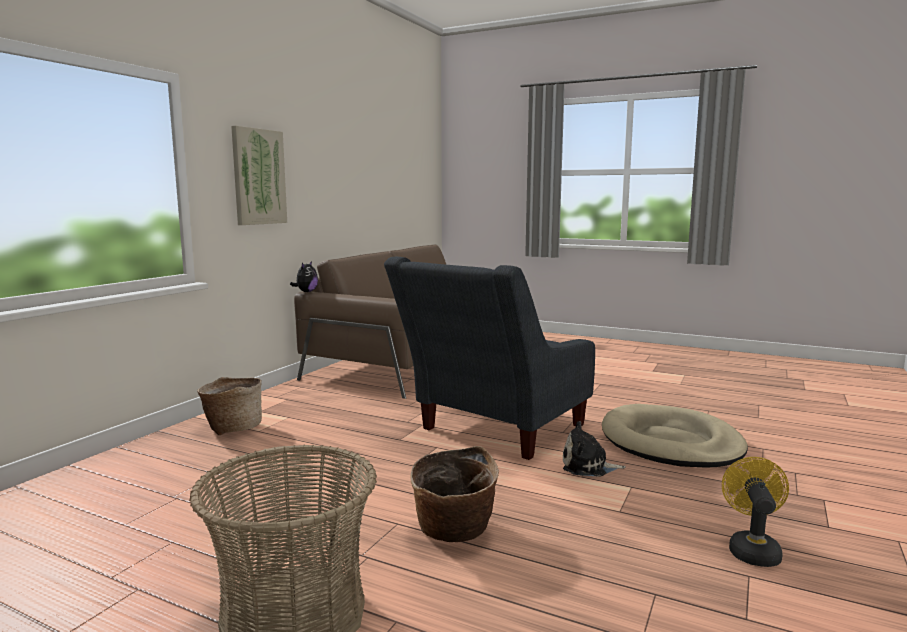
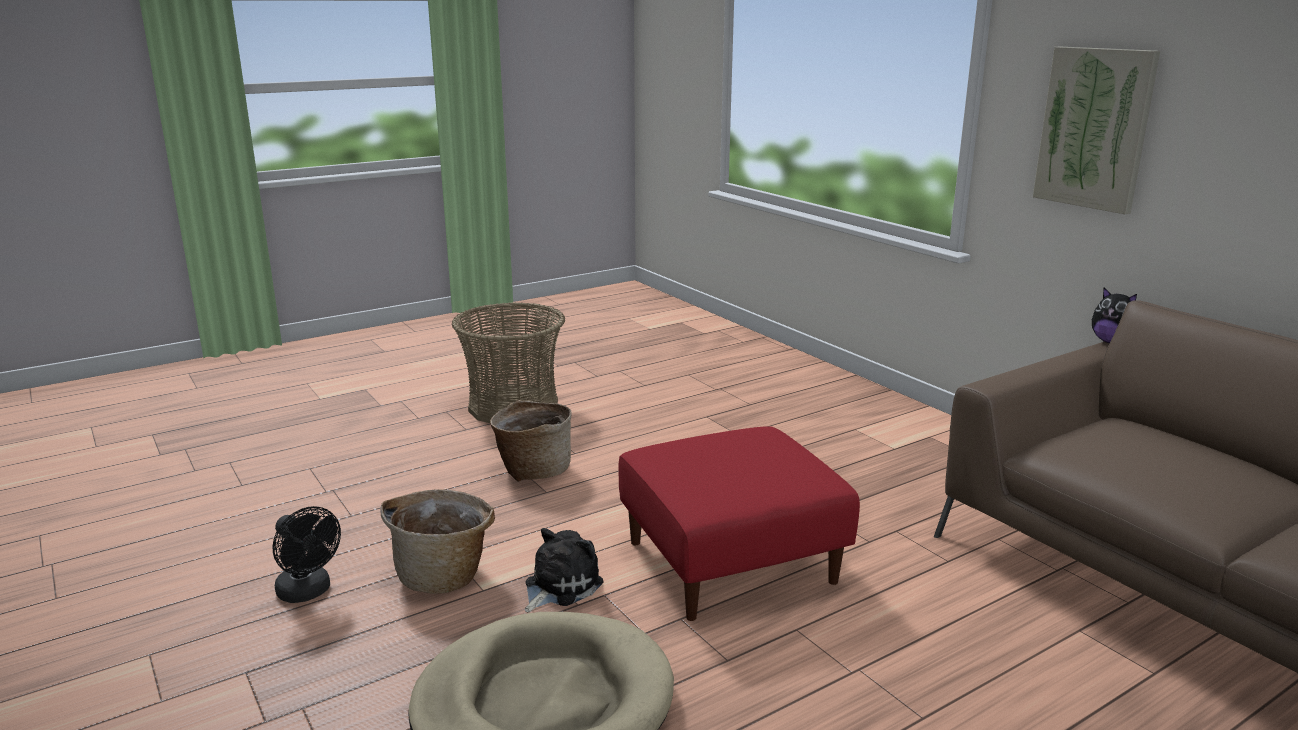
camera: 120 degrees right, 10 degrees up
basket [197,377,262,436] -> basket moved to [380,489,495,594]
grey armchair [384,257,595,460] -> red ottoman [618,426,860,621]
yellow fan [722,457,789,567] -> black fan [273,506,341,603]

